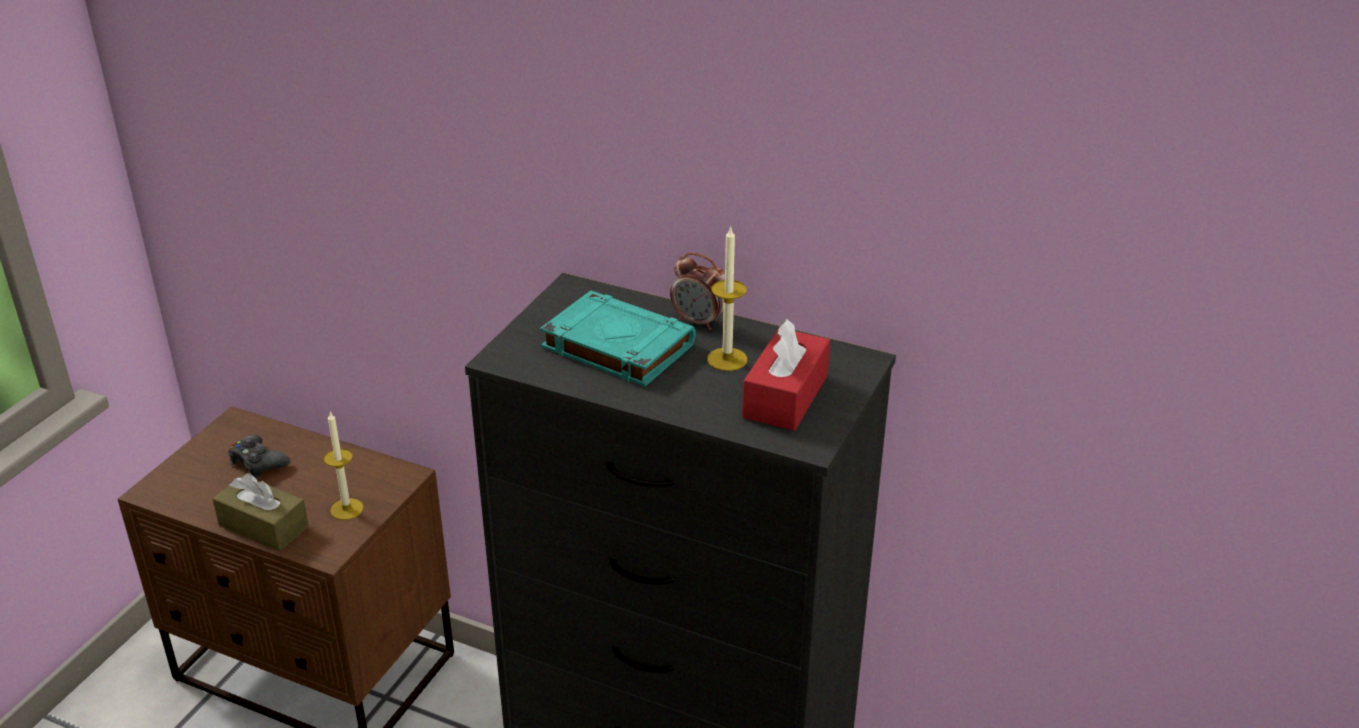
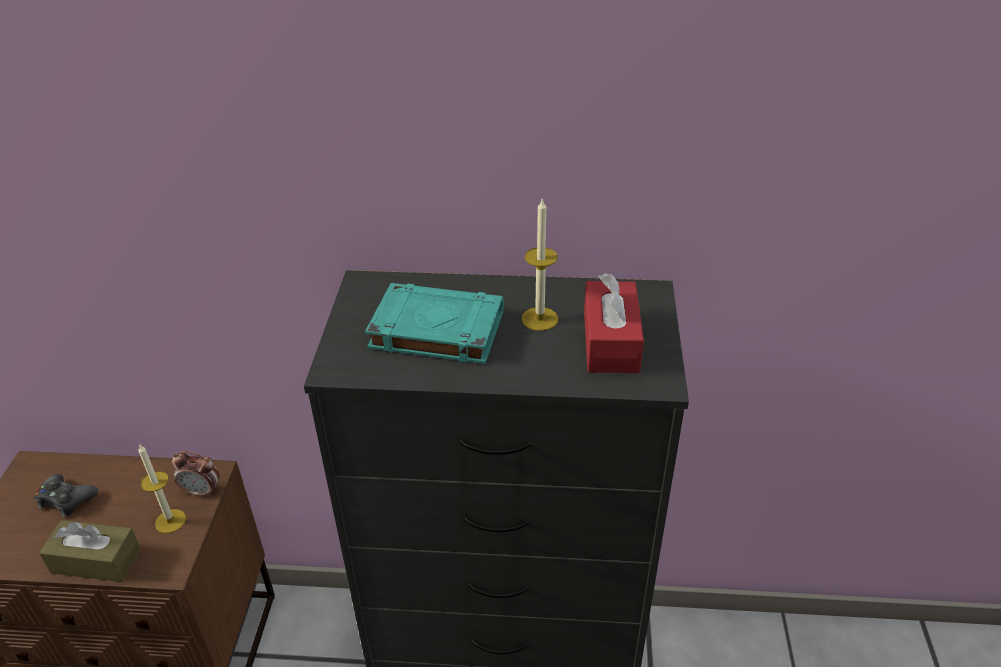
camera: 20 degrees left, 5 degrees up
alarm clock [670,252,725,330] -> alarm clock moved to [172,451,220,497]

